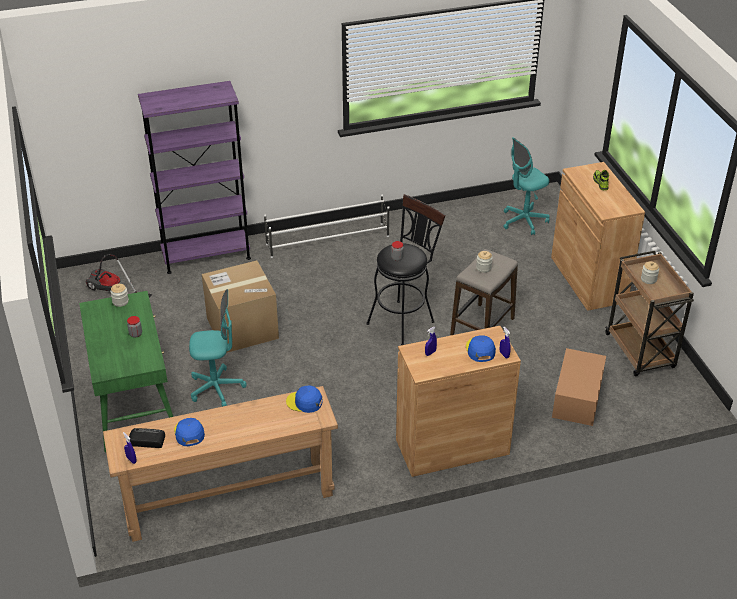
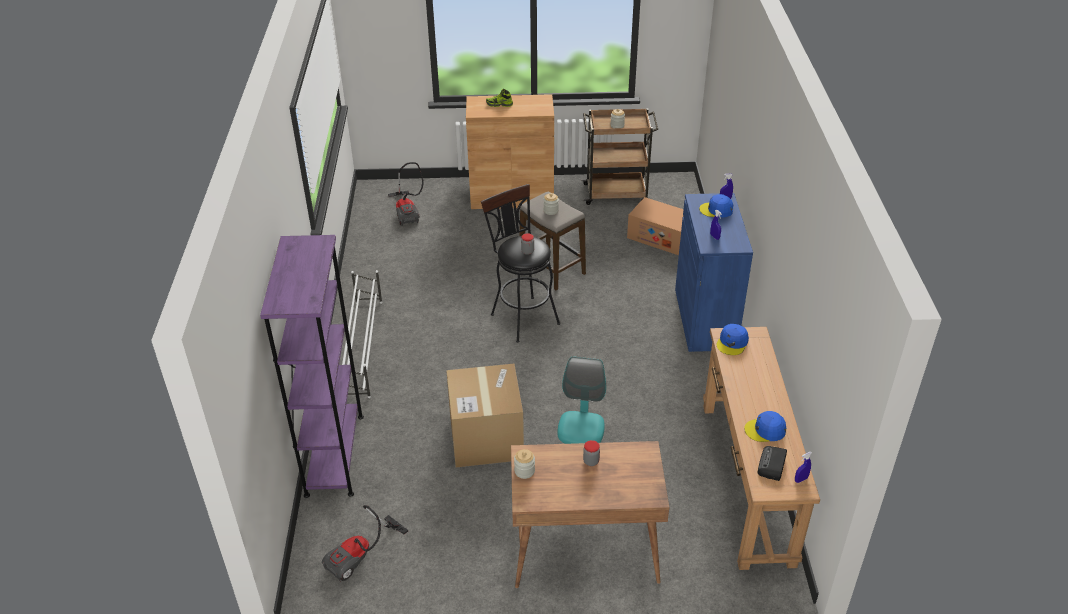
camera: 75 degrees left, 0 degrees up
green desk [79,291,173,453] -> brown desk [511,441,669,588]
brown cabinet [396,326,521,477] -> blue cabinet [675,193,753,352]
turquoise office chair [503,137,549,235] -> vacuum cleaner [388,162,424,226]

